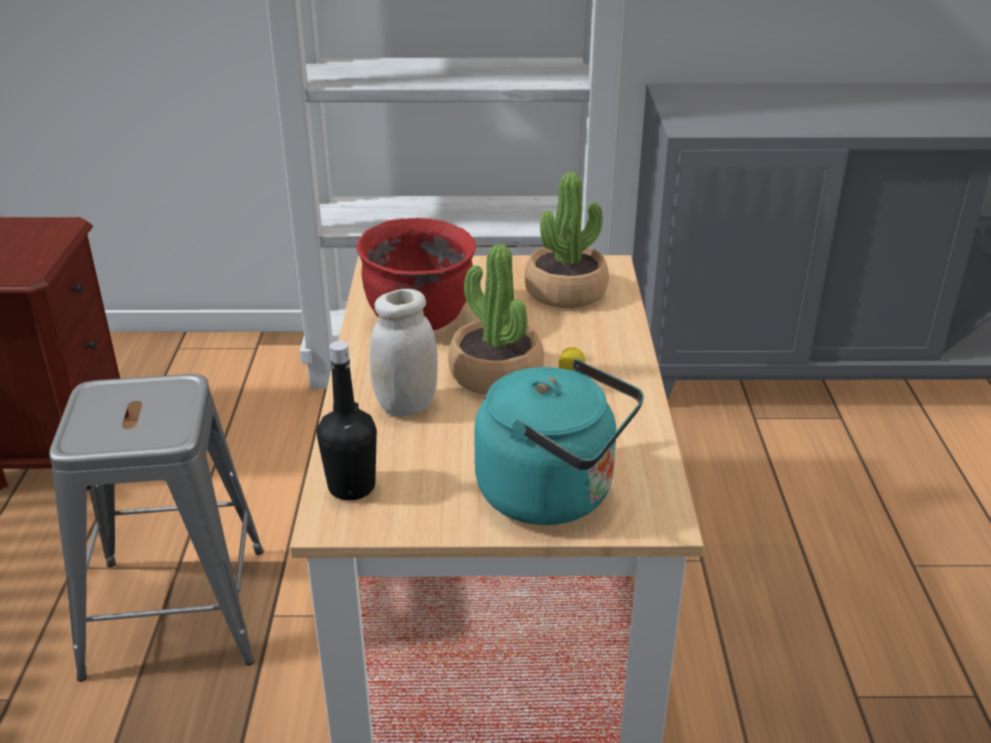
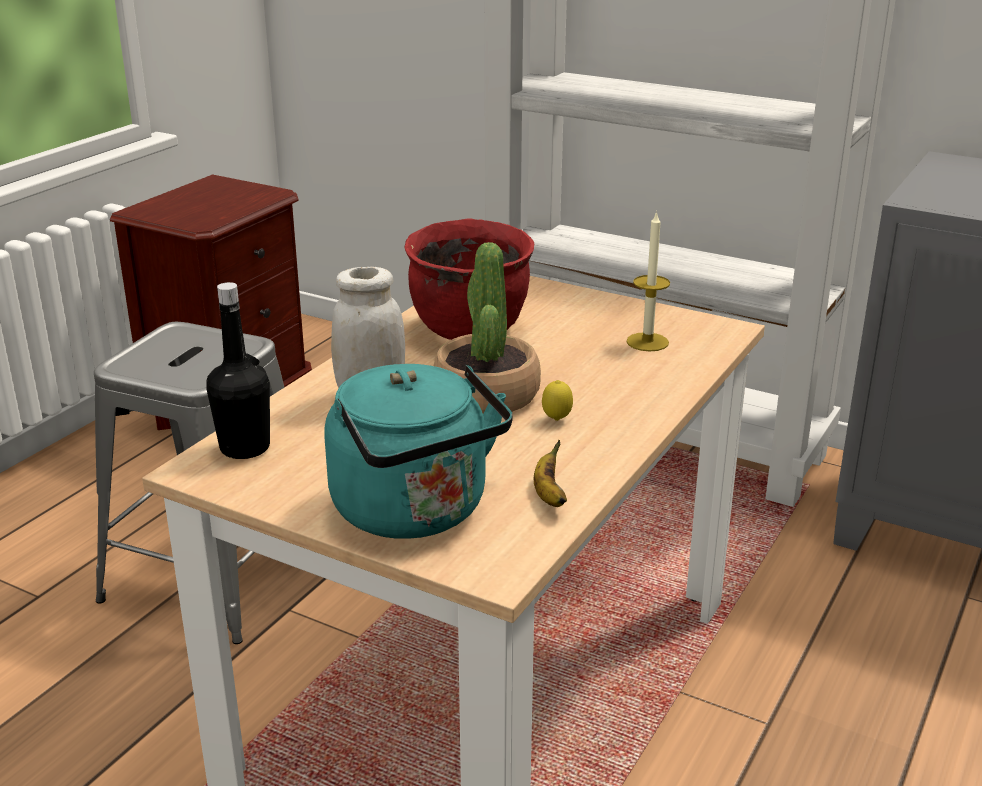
camera: 30 degrees right, 5 degrees down
potted plant [524,172,609,308] -> candle [627,211,670,351]
none -> banana [534,440,567,507]

